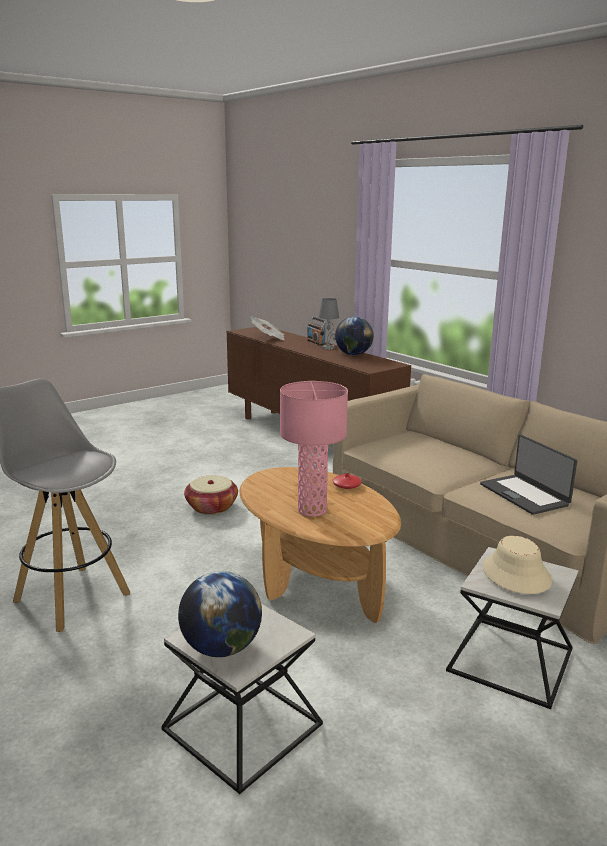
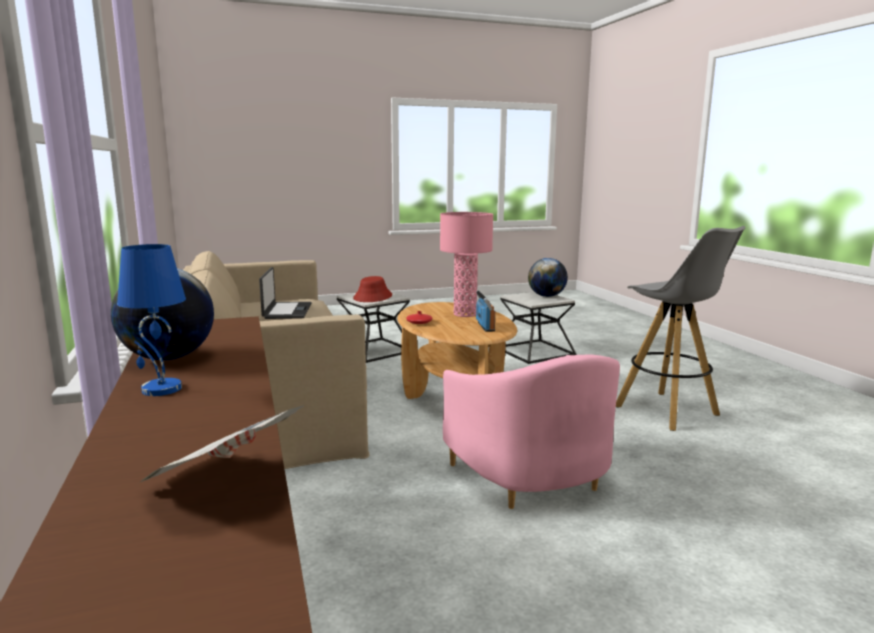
camera: 160 degrees left, 5 degrees down
basket [184,475,238,514] -> pink armchair [443,355,620,509]
radio [307,317,327,345] -> radio moved to [476,290,495,332]
grey table lamp [319,298,339,349] -> blue table lamp [117,244,186,396]
beige hat [483,536,552,594] -> red hat [353,276,392,302]

